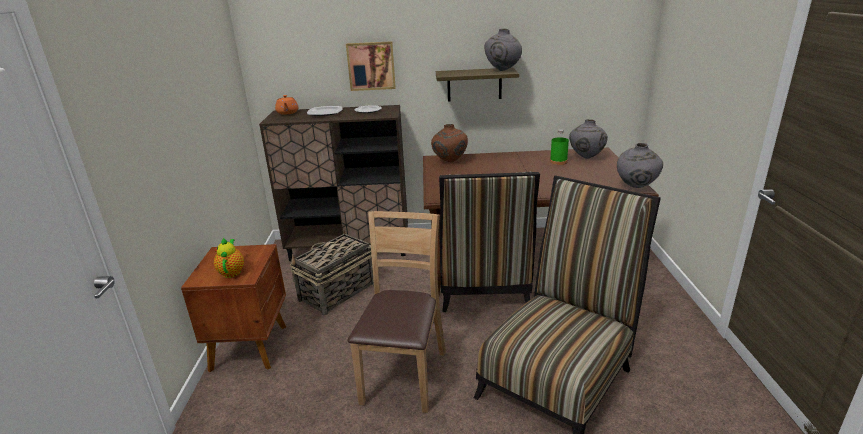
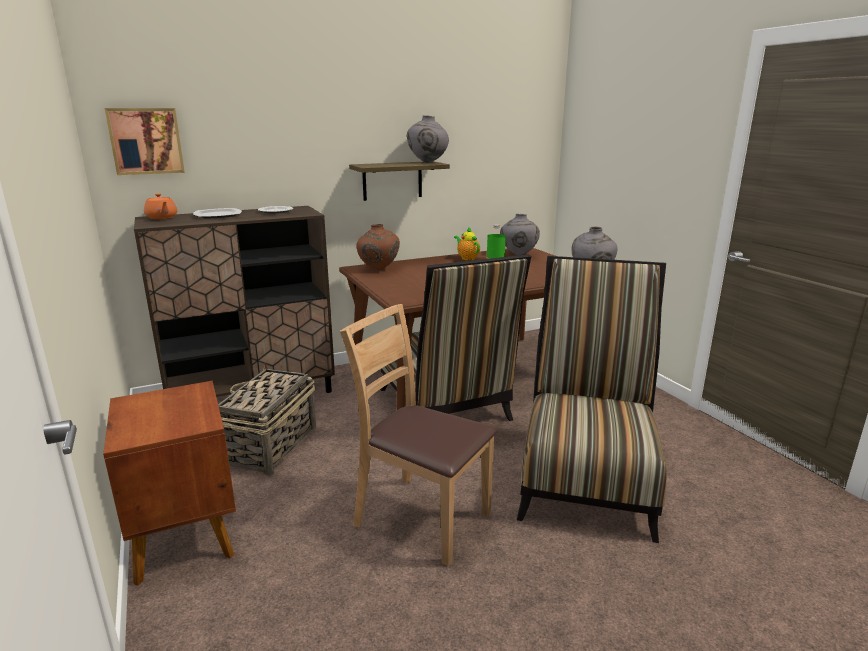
camera: 25 degrees left, 5 degrees down
teapot [214,237,244,278] -> teapot moved to [454,227,480,260]
picture [346,41,396,91] -> picture moved to [105,108,185,175]
brown chair [348,211,446,413] -> brown chair turned 45 degrees counterclockwise [340,304,498,566]

